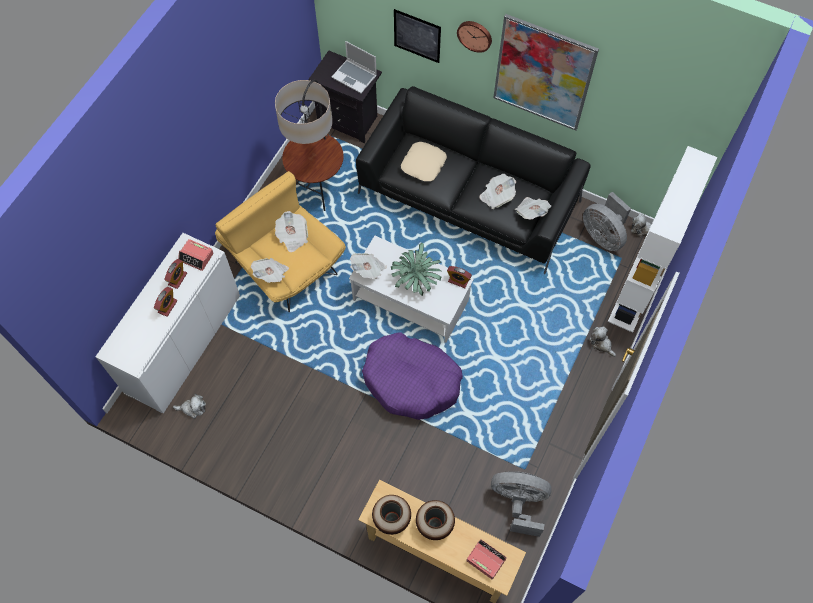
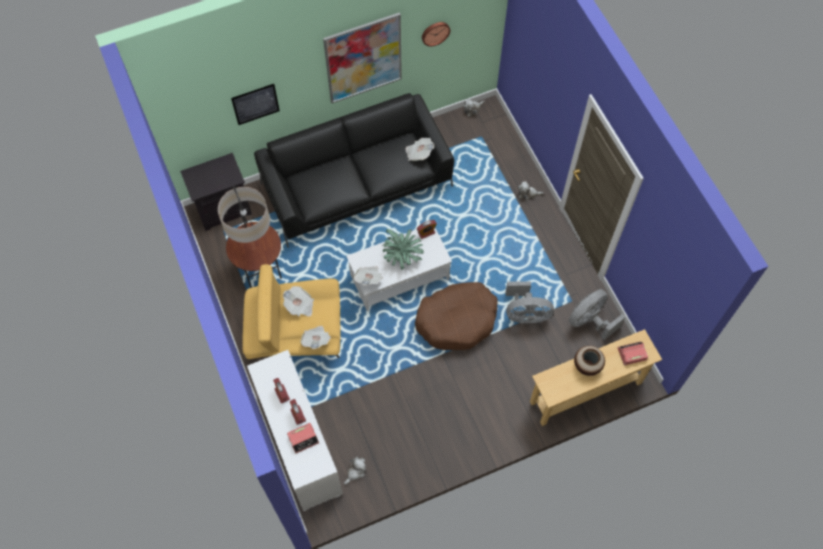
camera: 50 degrees left, 0 degrees up
alarm clock [178,239,214,271] -> alarm clock moved to [287,423,319,454]
laptop [332,41,377,93] -> none
purple dog bed [362,332,463,420] -> brown dog bed [415,282,498,350]
vase [372,495,411,535] -> none
beige pillow [401,142,447,181] -> none
wall clock [457,21,492,53] -> wall clock moved to [422,22,450,46]
newspaper [479,174,516,209] -> none
grey fan [583,192,631,251] -> grey fan moved to [505,281,554,324]
white bookcase [608,146,717,333] -> none

